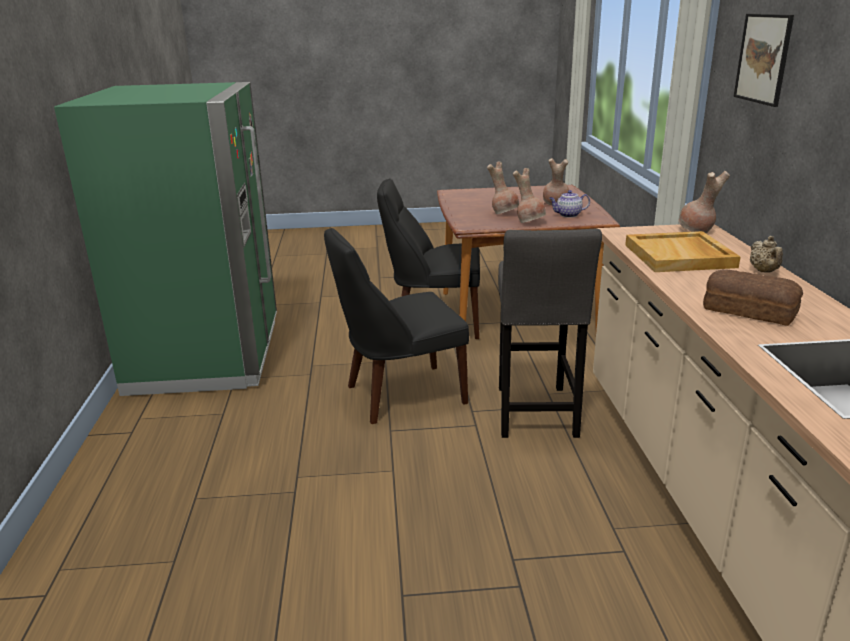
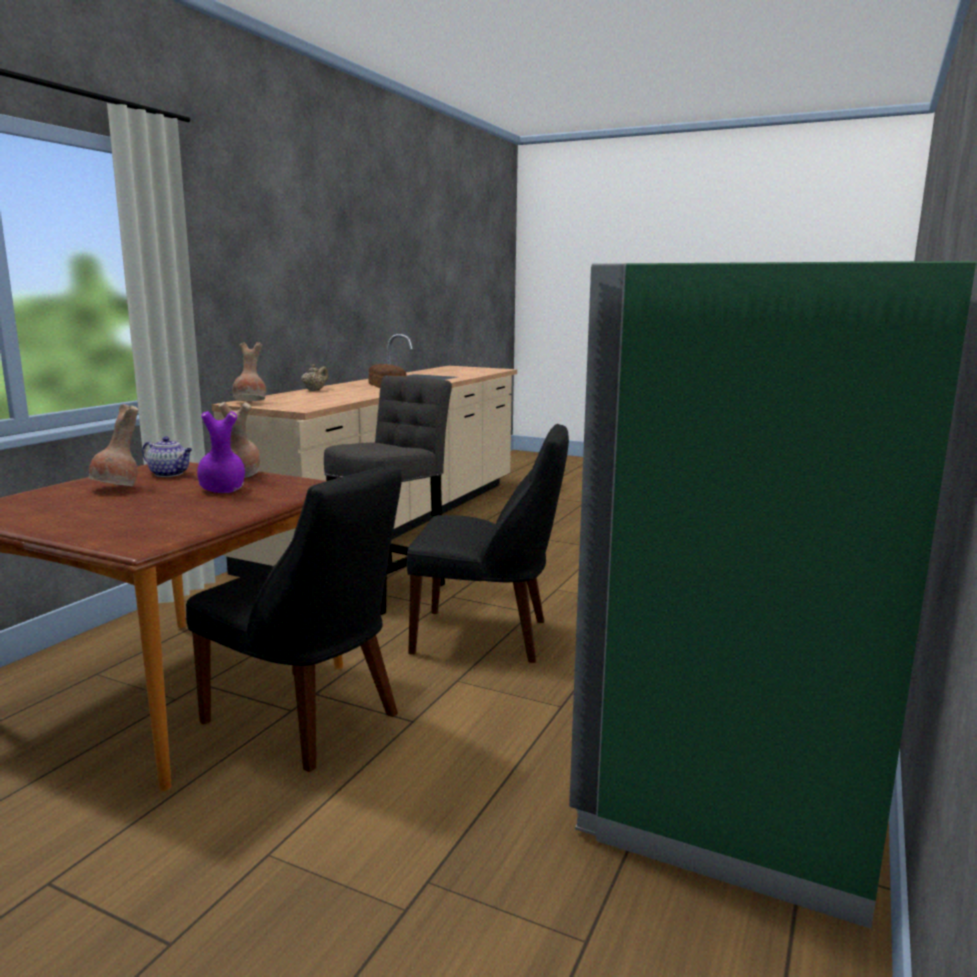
camera: 150 degrees left, 10 degrees down
brown vase [487,161,519,214] -> purple vase [197,411,245,493]
beige tray [625,231,741,272] -> none
picture [734,14,794,107] -> none

